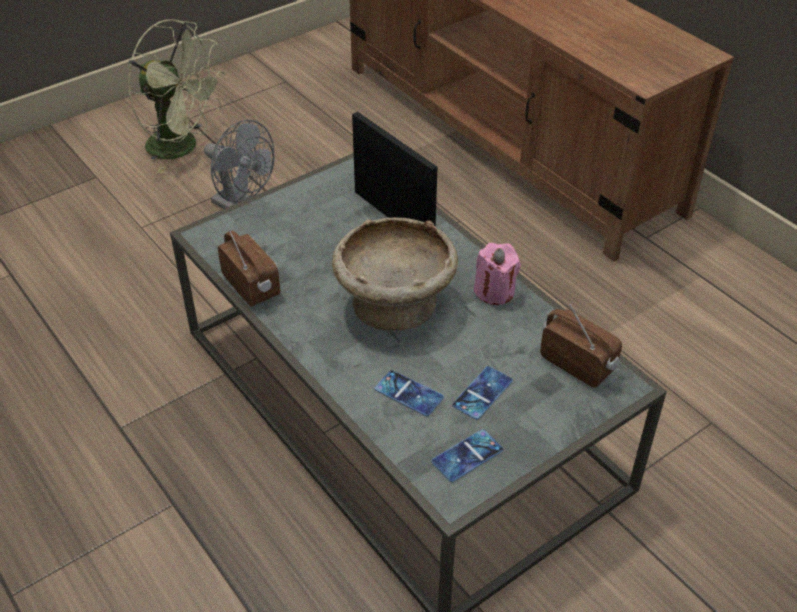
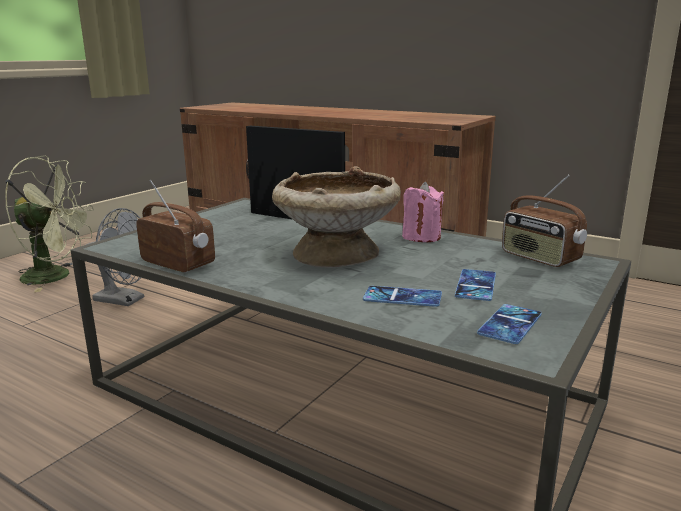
camera: 20 degrees left, 25 degrees down
radio [540,304,622,388] -> radio turned 150 degrees counterclockwise [502,174,587,267]

